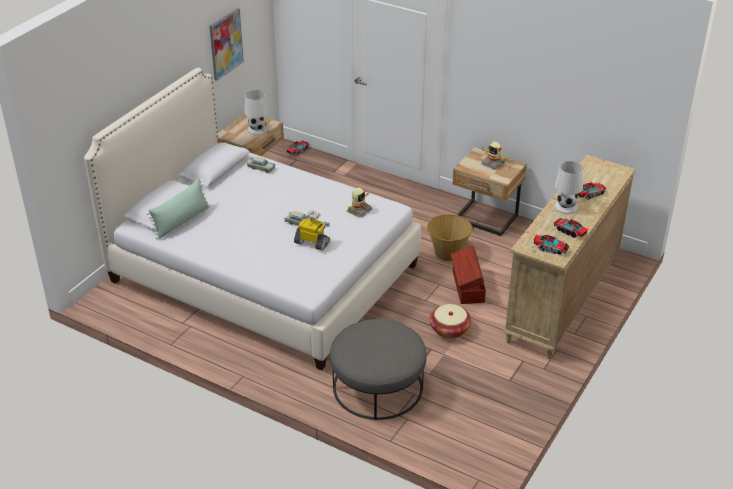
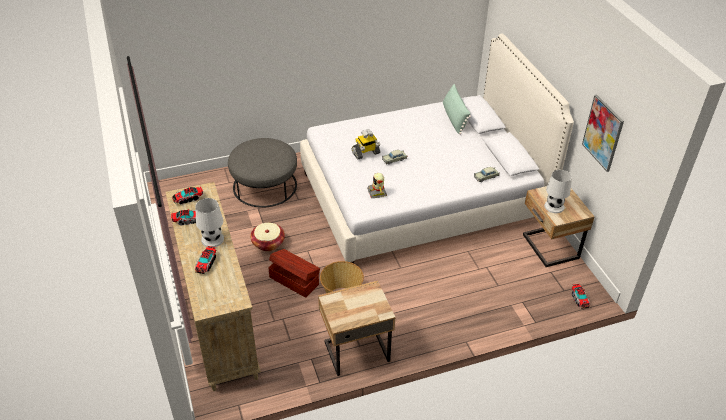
camera: 130 degrees right, 5 degrees up
toy robot [481,142,507,170] -> none

